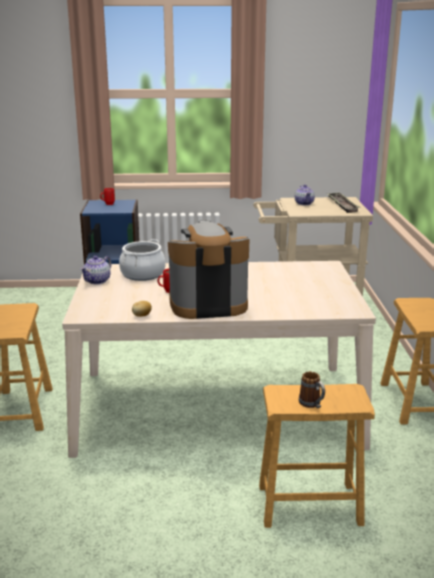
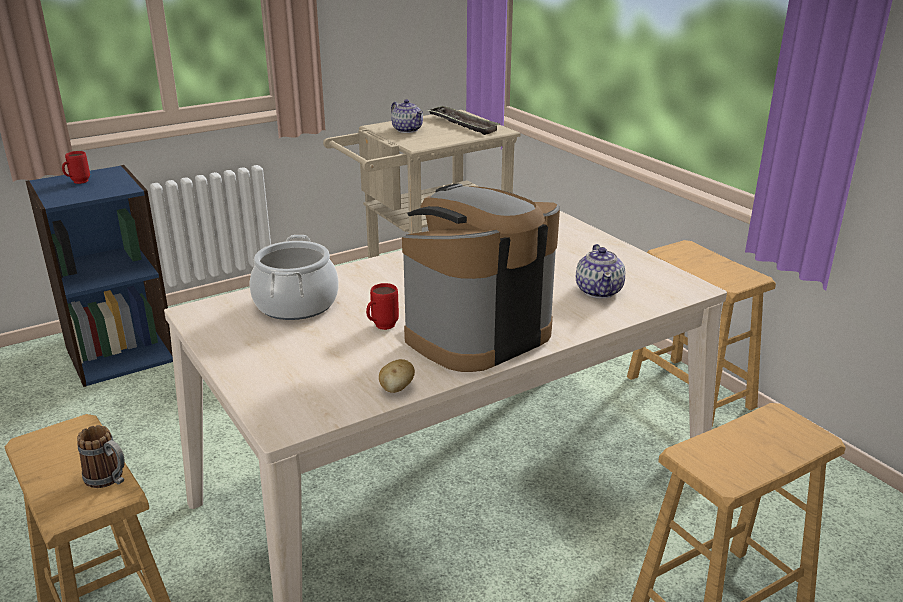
camera: 30 degrees left, 5 degrees up
teapot [80,256,112,284] -> teapot moved to [576,244,625,298]
mug [299,371,325,408] -> mug moved to [77,425,125,488]

